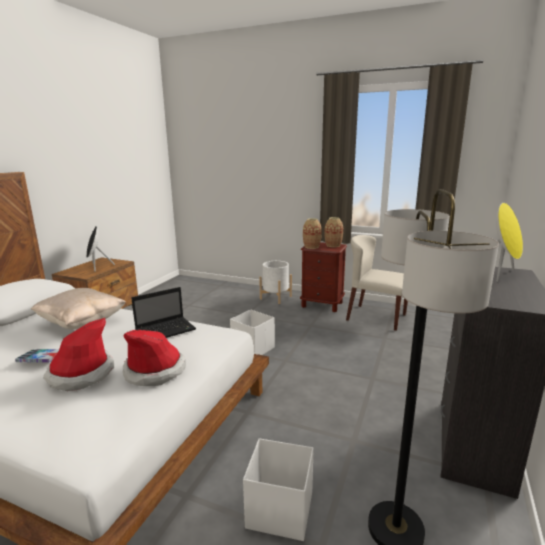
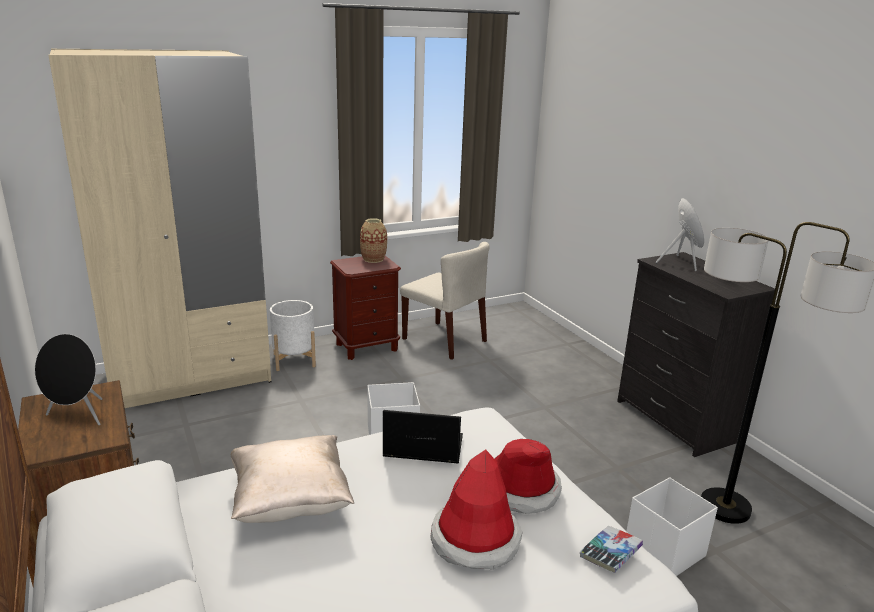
camera: 50 degrees left, 5 degrees up
book [15,349,59,363] -> book moved to [580,526,643,573]
laptop [131,287,196,338] -> laptop turned 90 degrees counterclockwise [382,410,463,463]
vase [303,218,322,249] -> none
beige chair [346,235,408,331] -> beige chair turned 120 degrees counterclockwise [400,242,490,360]
none -> beige wardrobe [48,49,272,408]

